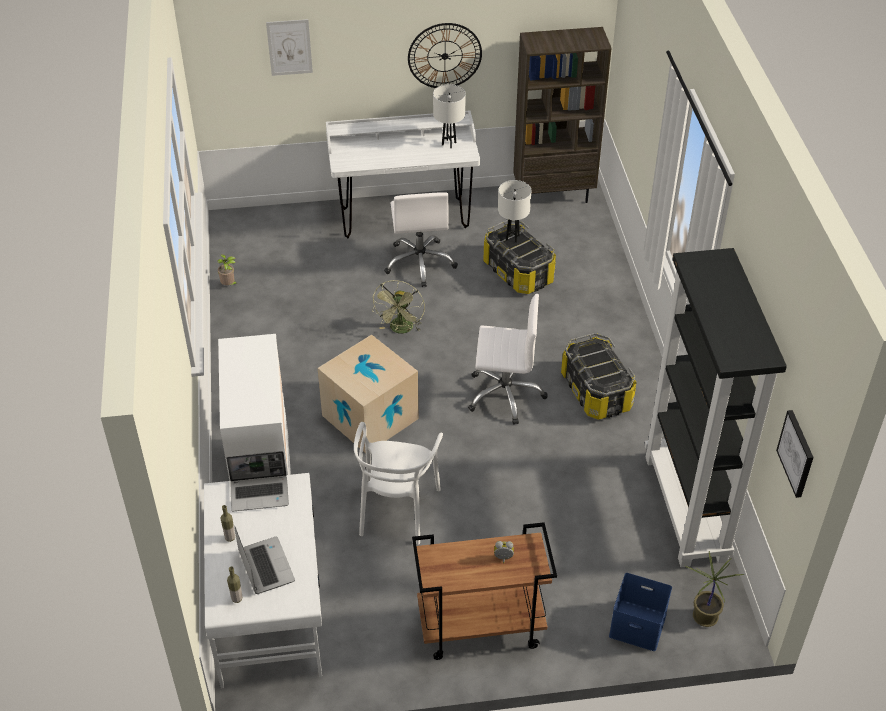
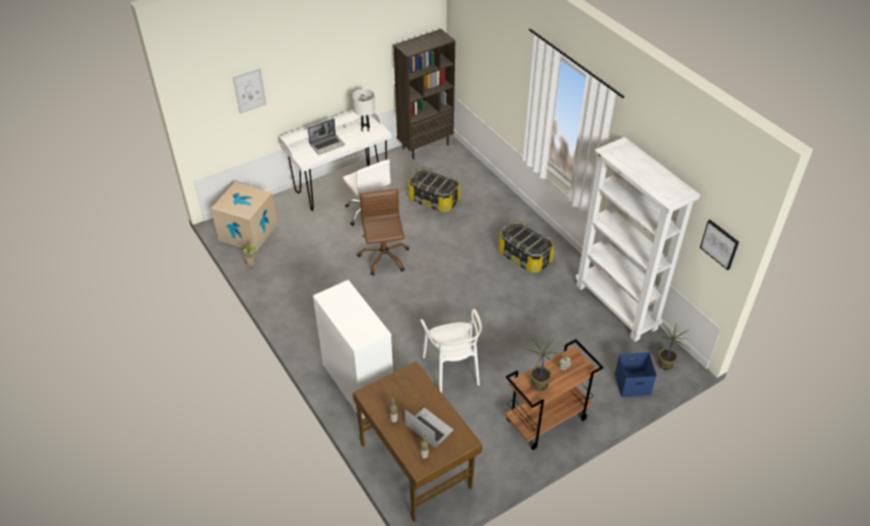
camera: 25 degrees left, 0 degrees up
white desk [204,473,322,688] -> brown desk [353,361,482,522]
laptop [226,451,289,511] -> laptop moved to [308,119,345,155]
cardboard box [318,335,419,453] -> cardboard box moved to [211,182,278,252]
green fan [372,280,425,334] -> brown office chair [357,189,409,276]
wall clock [408,23,482,88] -> none
white office chair [468,294,548,425] -> none
white table lamp [498,180,531,243] -> none
black bookcase [644,248,787,568] -> white bookcase [575,137,700,342]
none -> potted plant [521,338,560,391]

